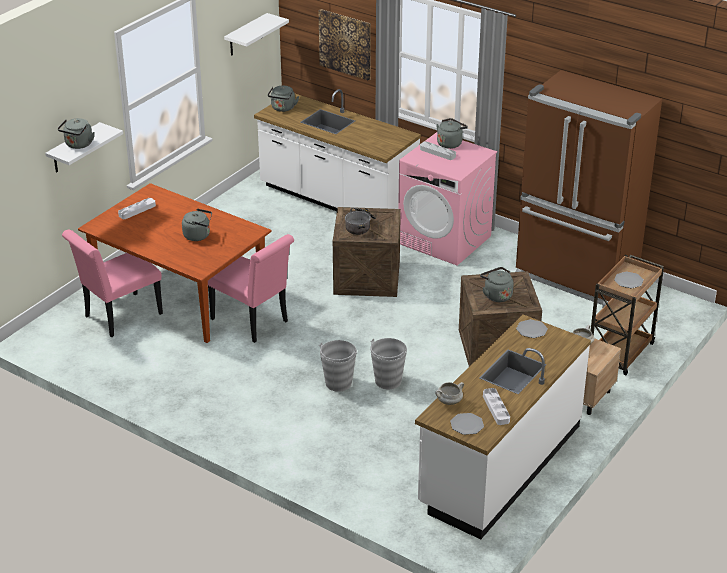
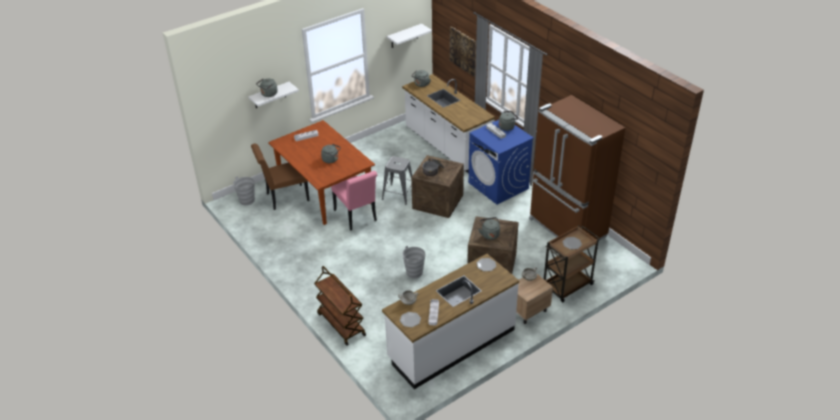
camera: 20 degrees right, 5 degrees up
pink chair [62,230,163,337] -> brown chair [251,144,309,210]
grey bucket [319,340,357,392] -> grey bucket moved to [233,177,255,206]
pink washing machine [398,132,497,266] -> blue washing machine [468,120,534,205]
none -> brown cart [314,266,366,346]
none -> grey stool [382,156,412,205]

